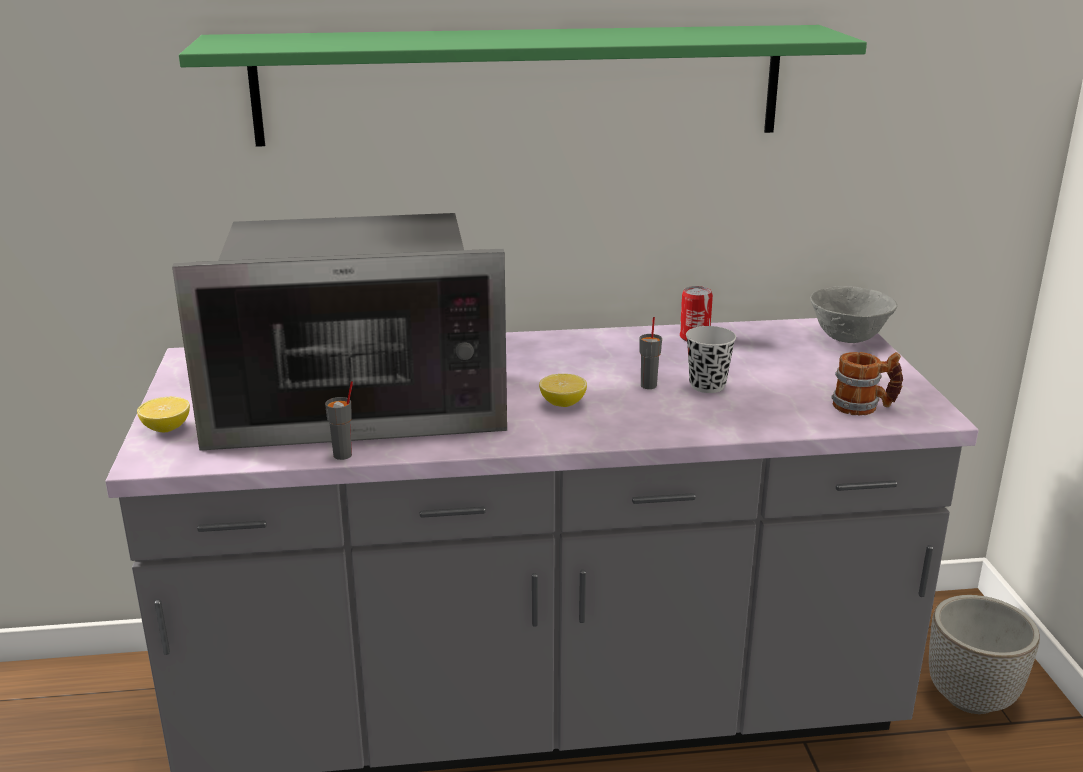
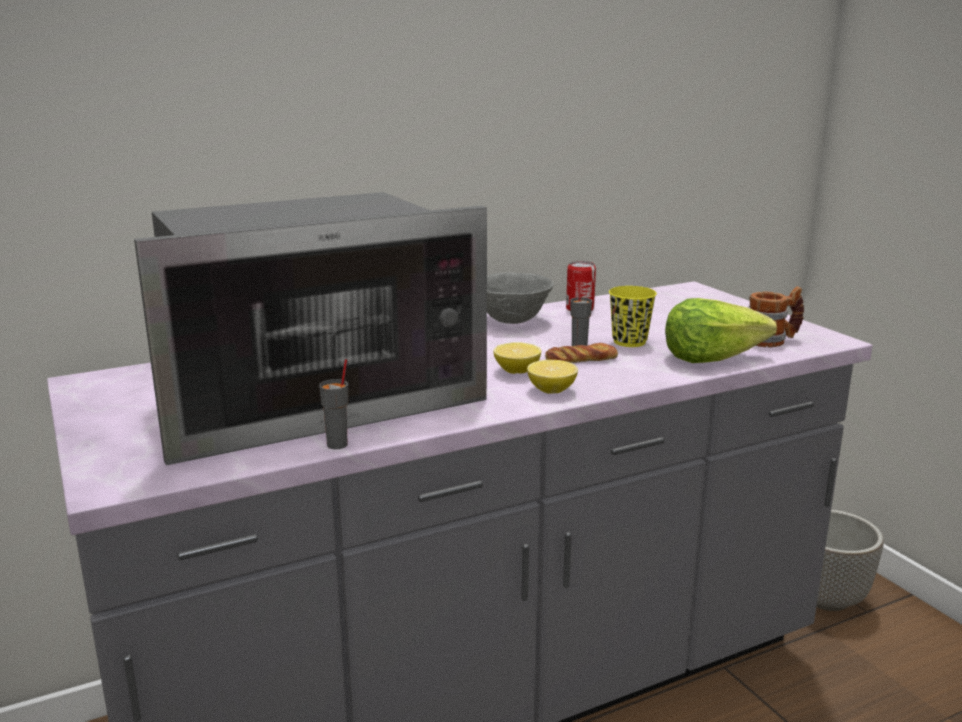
camera: 20 degrees left, 5 degrees down
lemon [137,397,190,432] -> lemon moved to [527,360,578,394]
green shelf [179,25,867,147] -> none
black cup [686,326,736,393] -> yellow cup [609,286,657,347]
grey bowl [810,286,897,343] -> grey bowl moved to [487,272,554,324]
none -> bread [545,343,618,363]
none -> lettuce [665,298,777,363]

